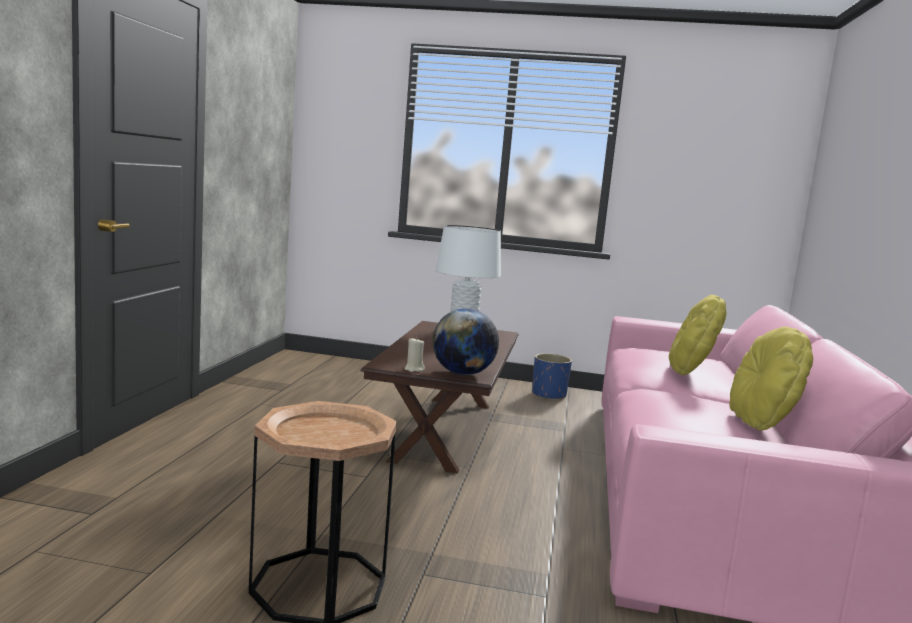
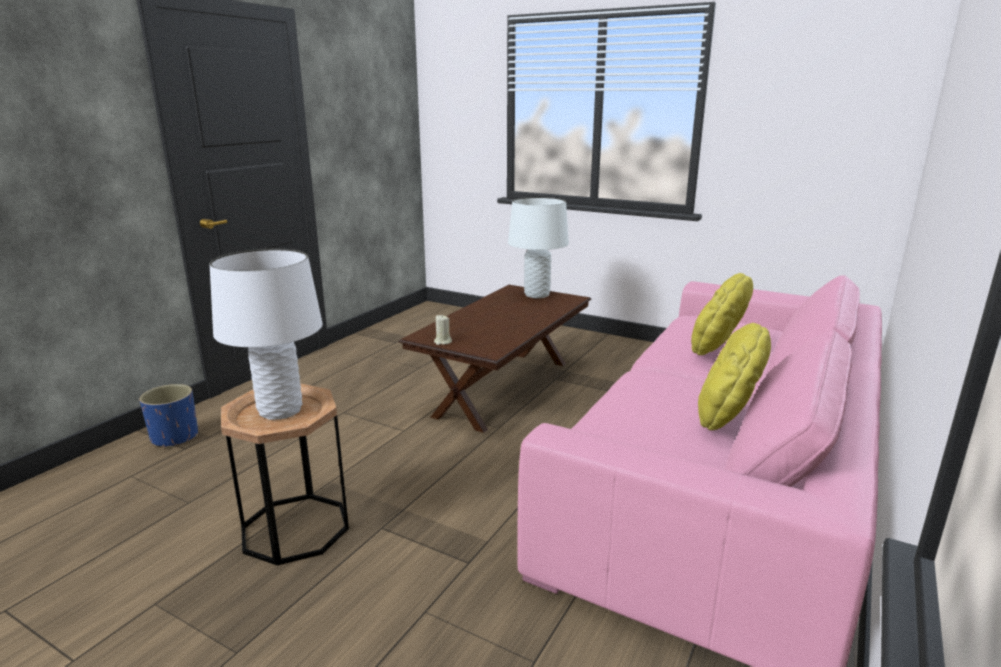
camera: 20 degrees right, 10 degrees up
globe [433,308,499,375] -> none
blue planter [532,353,572,400] -> blue planter moved to [139,384,198,448]
none -> white table lamp [210,249,323,420]

